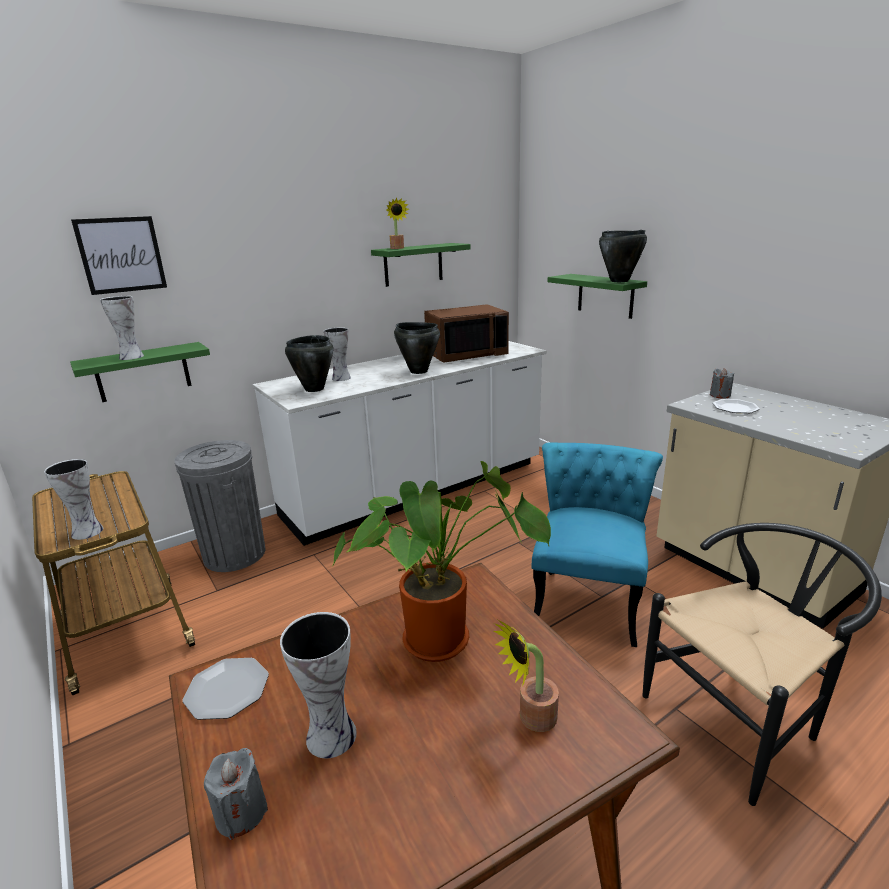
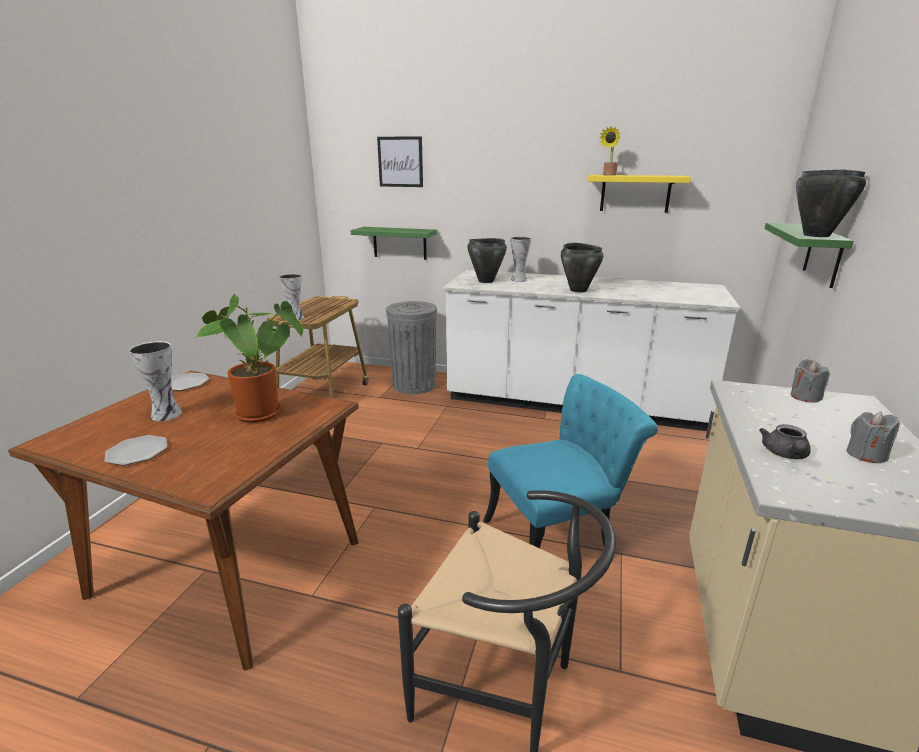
camera: 50 degrees right, 0 degrees up
vase [100,296,144,360] -> none
grey candle [204,748,268,840] -> grey candle moved to [846,411,900,463]
green shelf [371,243,471,287] -> yellow shelf [588,175,691,213]
brown microwave [424,304,509,363] -> none
potted plant [493,620,559,732] -> none
plate [713,399,760,413] -> plate moved to [105,435,167,466]
none -> grey teapot [759,424,811,459]

